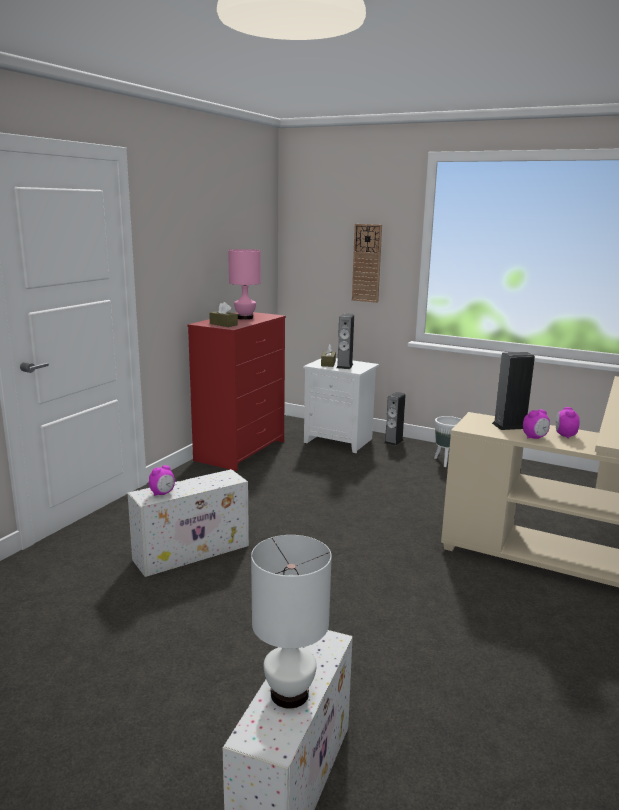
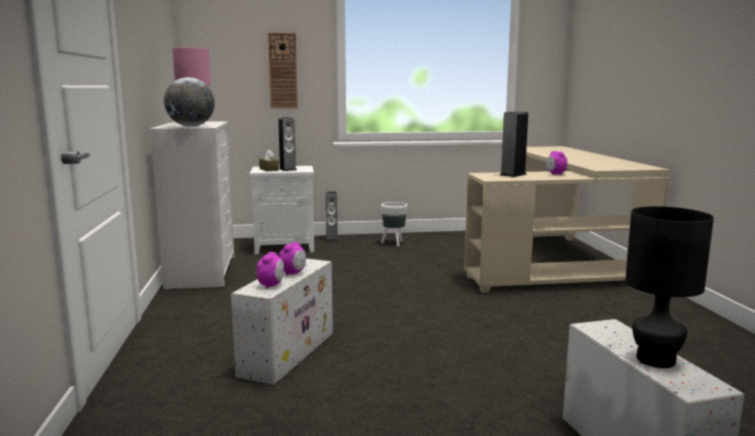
camera: 35 degrees left, 5 degrees down
red dresser [187,312,286,471] -> white dresser [150,121,235,289]
brown tissue box [209,302,238,327] -> globe [164,77,215,127]
white table lamp [251,535,332,709] -> black table lamp [625,206,714,368]
alarm clock [523,409,550,439] -> alarm clock moved to [279,242,306,276]

